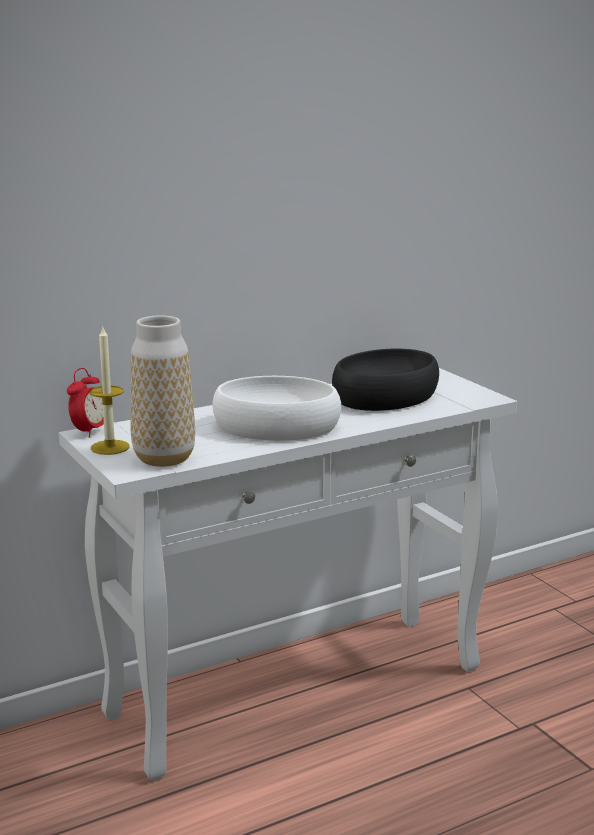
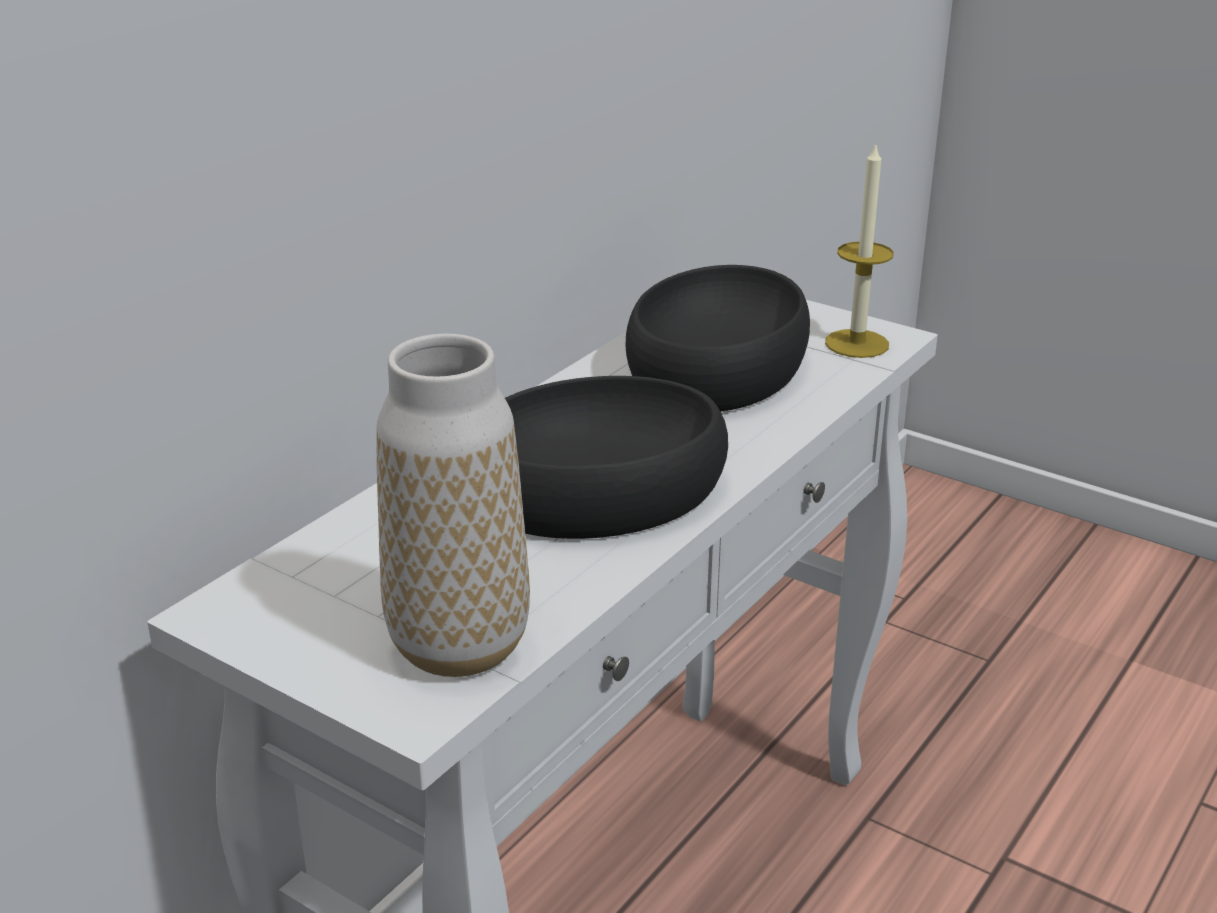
camera: 25 degrees left, 10 degrees up
alarm clock [67,368,104,438] -> none
candle [90,325,130,455] -> candle moved to [825,141,894,358]
white bowl [212,376,341,441] -> black bowl [505,376,728,539]

